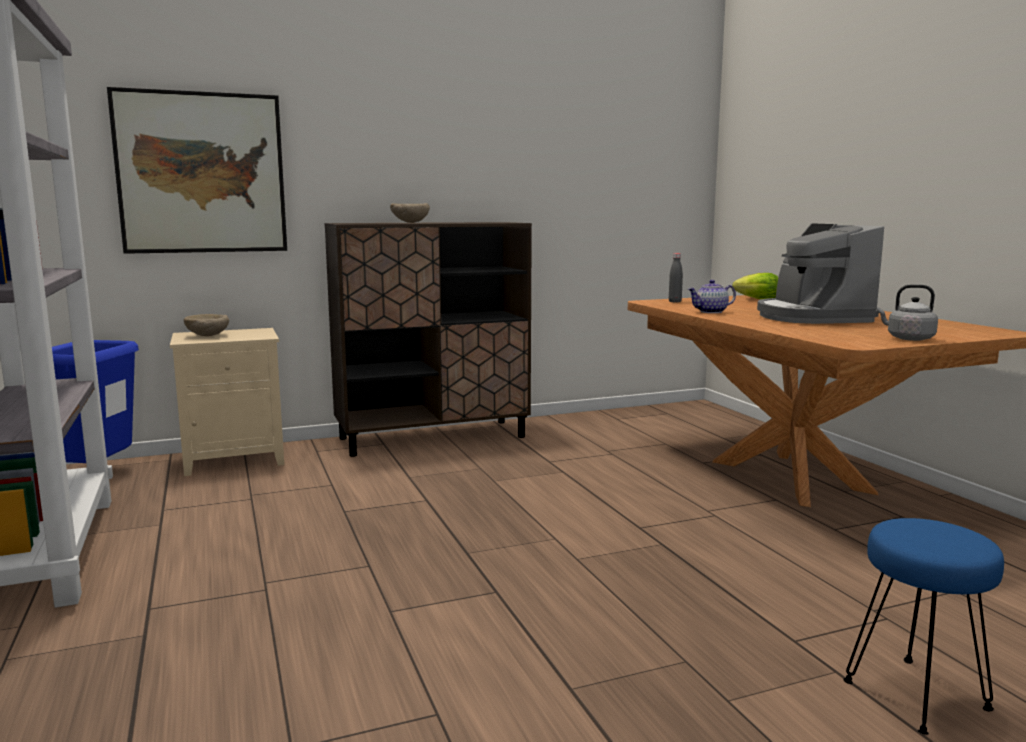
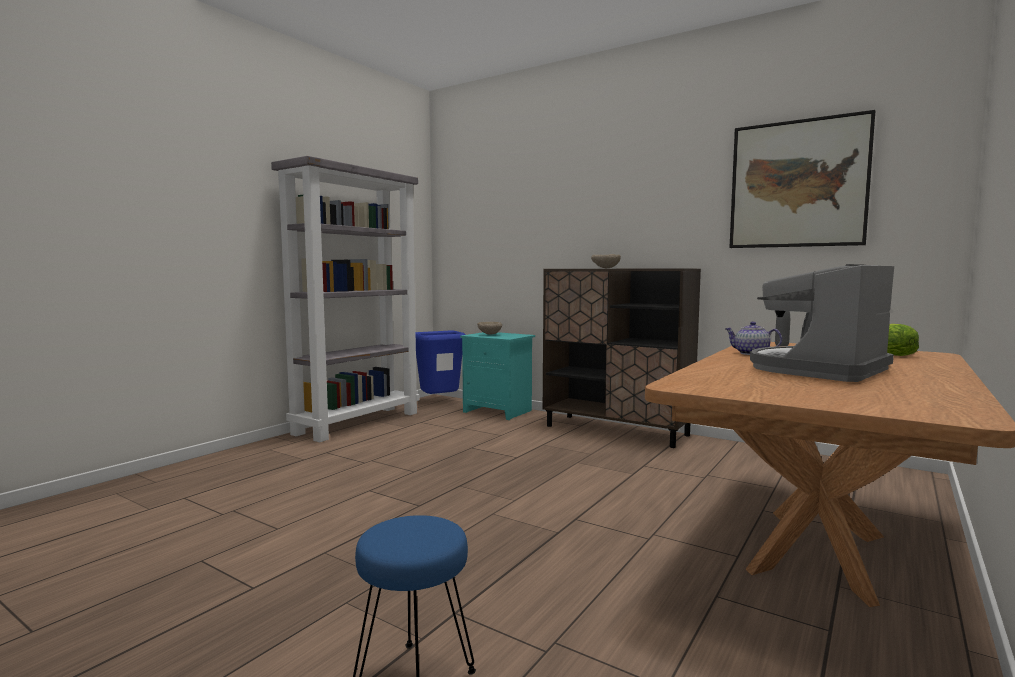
camera: 55 degrees right, 5 degrees down
picture [107,87,287,254] -> picture moved to [729,110,875,248]
beige nightstand [170,328,284,476] -> turquoise nightstand [460,332,535,420]
grey kettle [876,284,938,341] -> none

